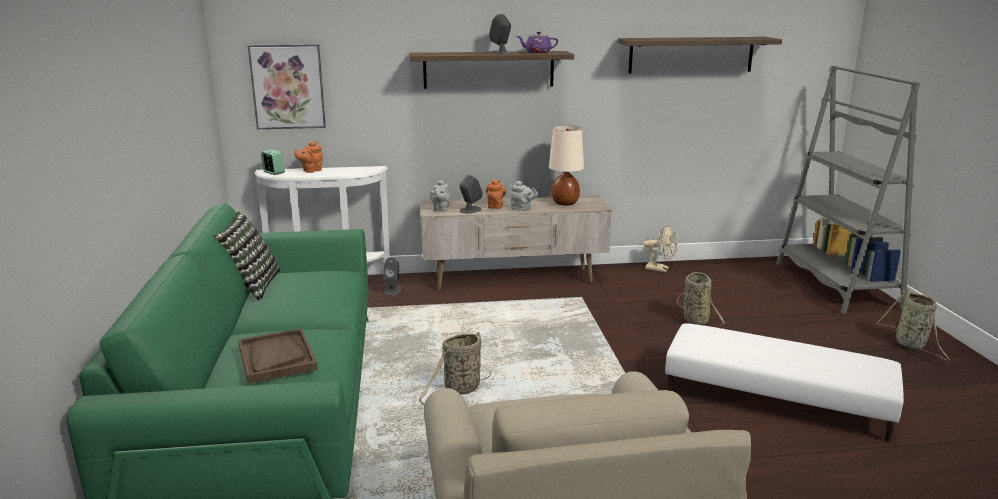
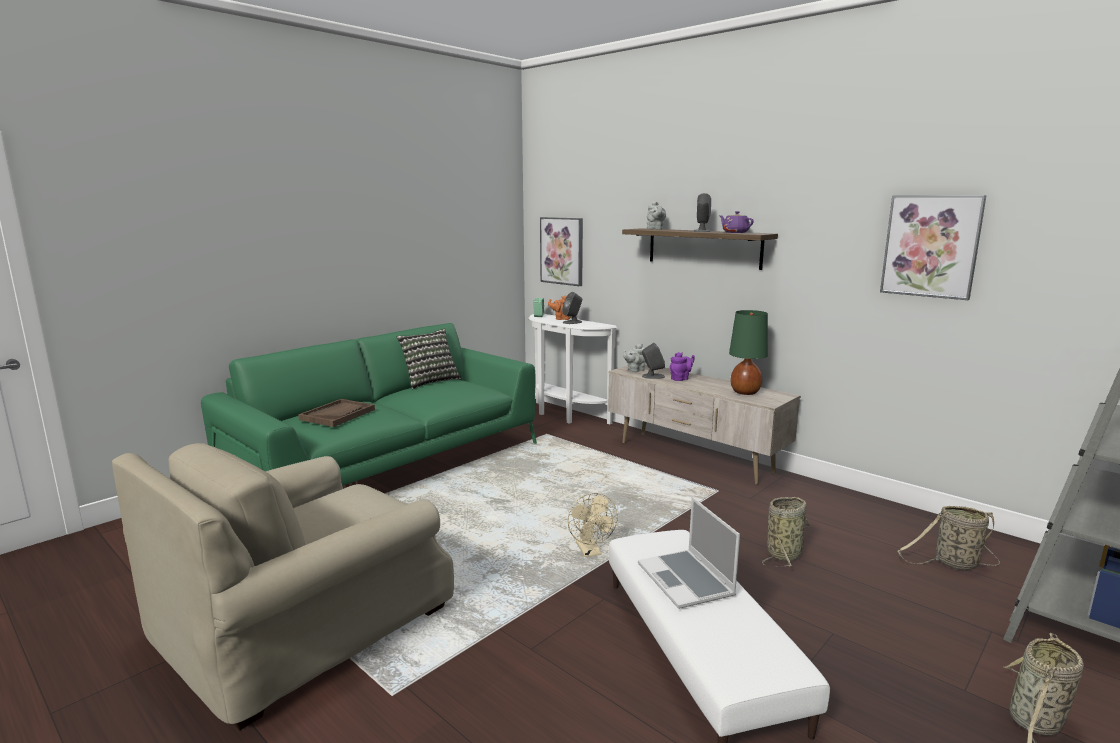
camera: 50 degrees right, 5 degrees down
grey speaker [383,257,402,296] -> grey speaker moved to [562,292,582,324]
basket [418,332,491,405] -> basket moved to [898,506,1000,570]
orange teapot [486,179,506,209] -> purple teapot [670,352,694,381]
grey teapot [510,180,538,211] -> grey teapot moved to [647,201,666,230]
beige table lamp [549,125,584,206] -> green table lamp [729,310,768,395]
shelf [618,37,782,73] -> picture [880,195,987,300]
beige fan [643,225,677,272] -> beige fan moved to [568,493,618,557]
none -> laptop [638,497,740,609]

